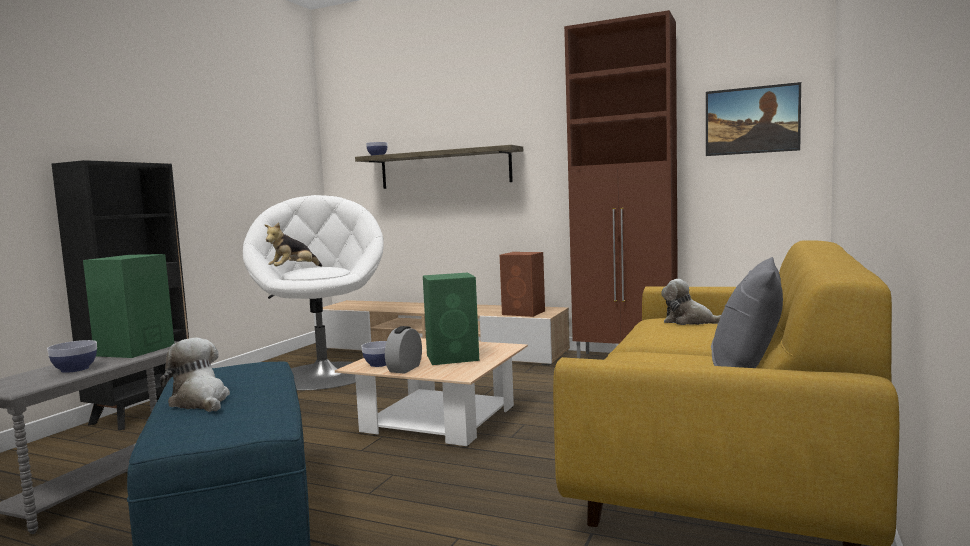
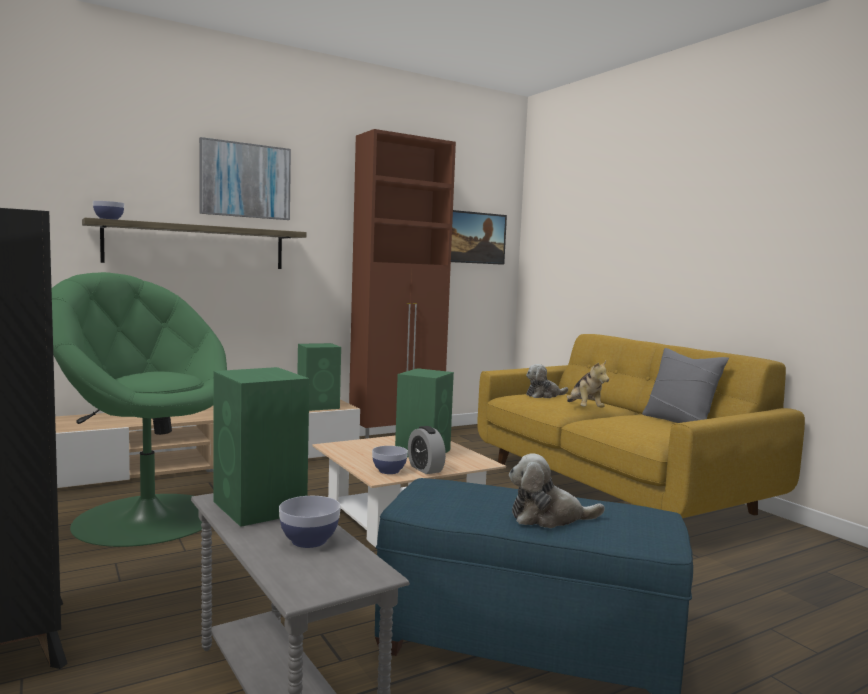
camera: 55 degrees left, 0 degrees up
white armchair [243,195,384,390] -> green armchair [52,272,227,547]
plush toy [264,222,322,267] -> plush toy moved to [567,361,609,408]
brown speaker [500,252,545,317] -> green speaker [297,343,341,411]
none -> picture [199,137,291,220]

